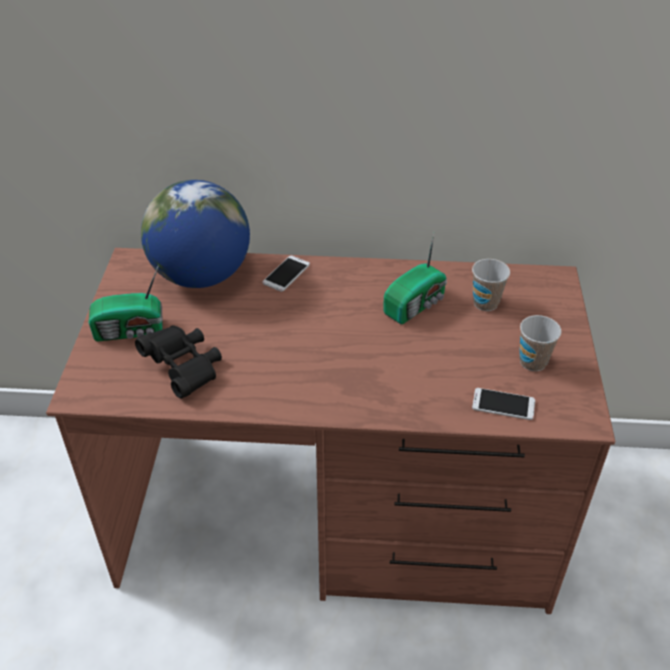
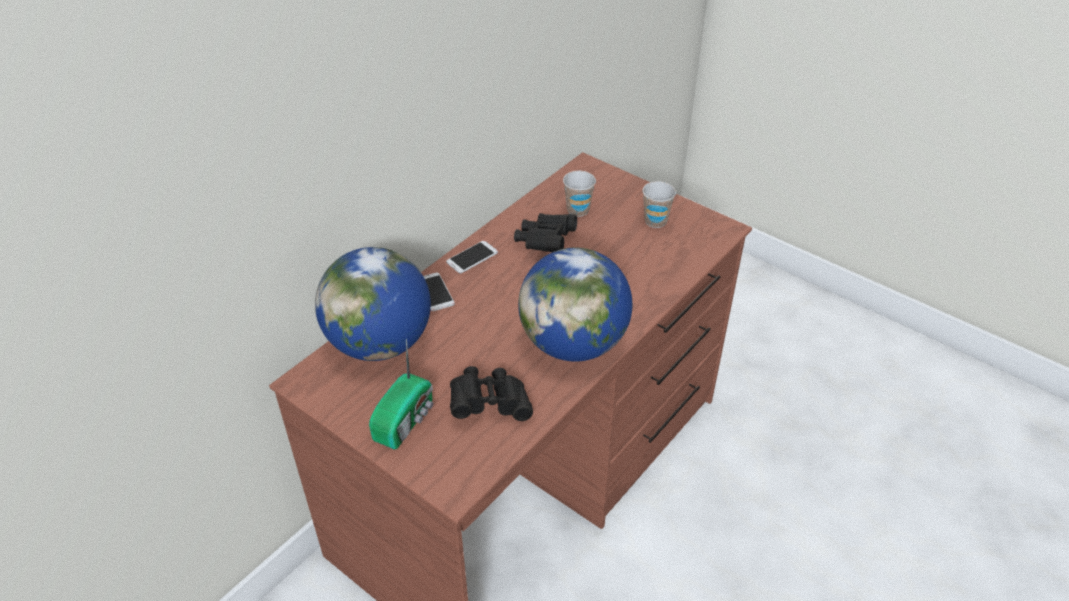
camera: 55 degrees left, 0 degrees up
radio [383,230,447,324] -> black binoculars [514,213,577,252]
phone [472,388,535,420] -> phone moved to [446,241,498,273]
none -> globe [518,247,633,362]

